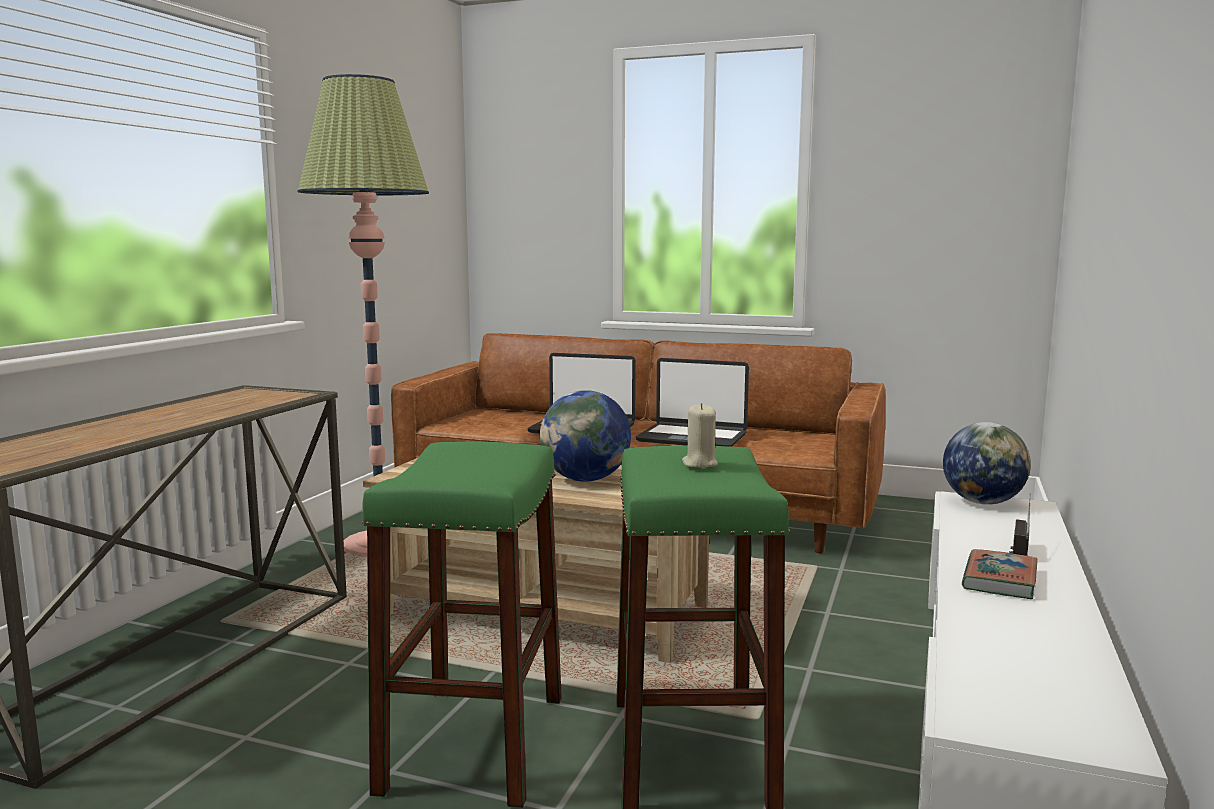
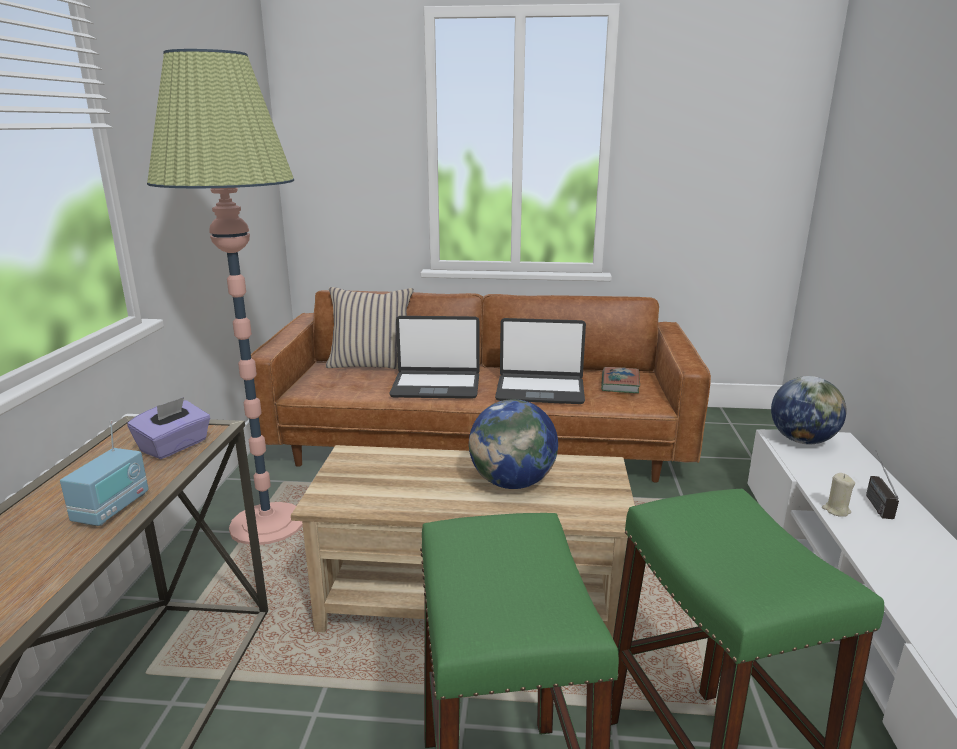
camera: 15 degrees left, 10 degrees up
beige candle [682,403,718,468] -> beige candle moved to [822,473,855,517]
book [962,549,1038,599] -> book moved to [601,367,640,393]
none -> radio [60,421,149,526]
none -> purple tissue box [127,397,210,459]
none -> beige pillow [326,287,414,369]

